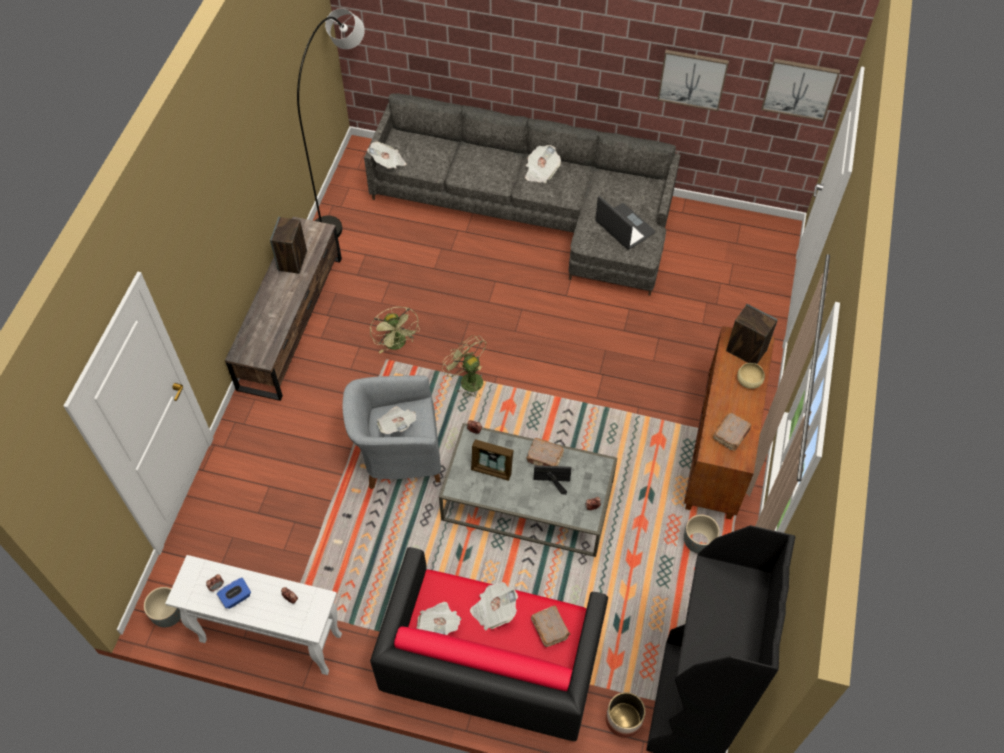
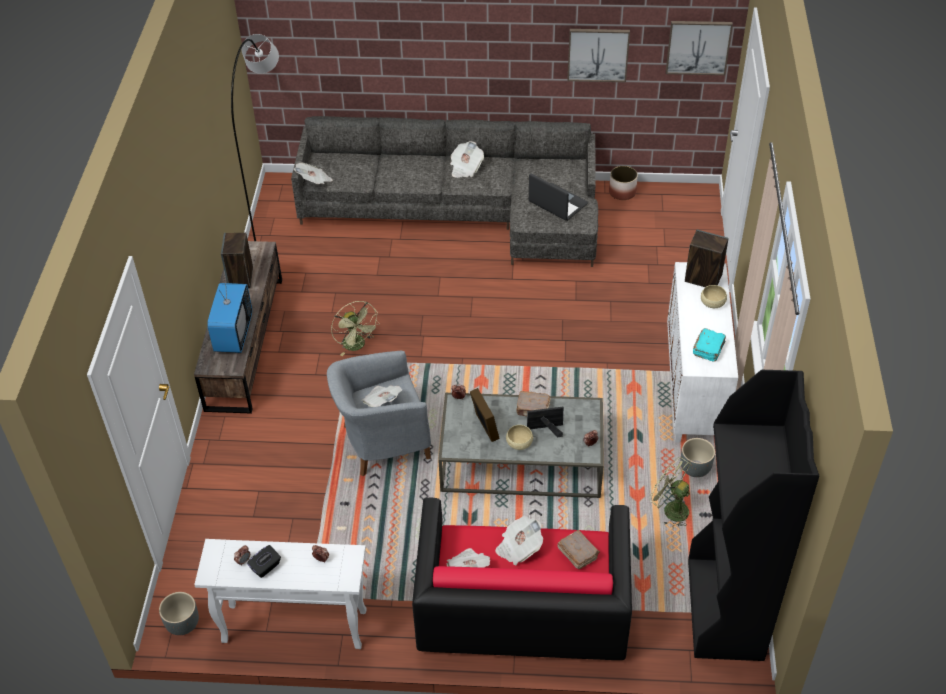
camera: 10 degrees left, 10 degrees down
blue tissue box [217,578,251,609] -> black tissue box [247,545,281,578]
green fan [442,335,486,398] -> green fan moved to [649,457,691,526]
picture frame [471,439,513,481] -> picture frame turned 120 degrees counterclockwise [470,388,500,442]
planter [606,692,645,738] -> planter moved to [609,166,638,200]
brown cabinet [684,326,775,520] -> white cabinet [667,262,738,443]
brown book [713,413,751,451] -> turquoise book [693,328,726,362]
none -> television [207,278,252,353]
none -> beige bowl [506,425,533,450]

